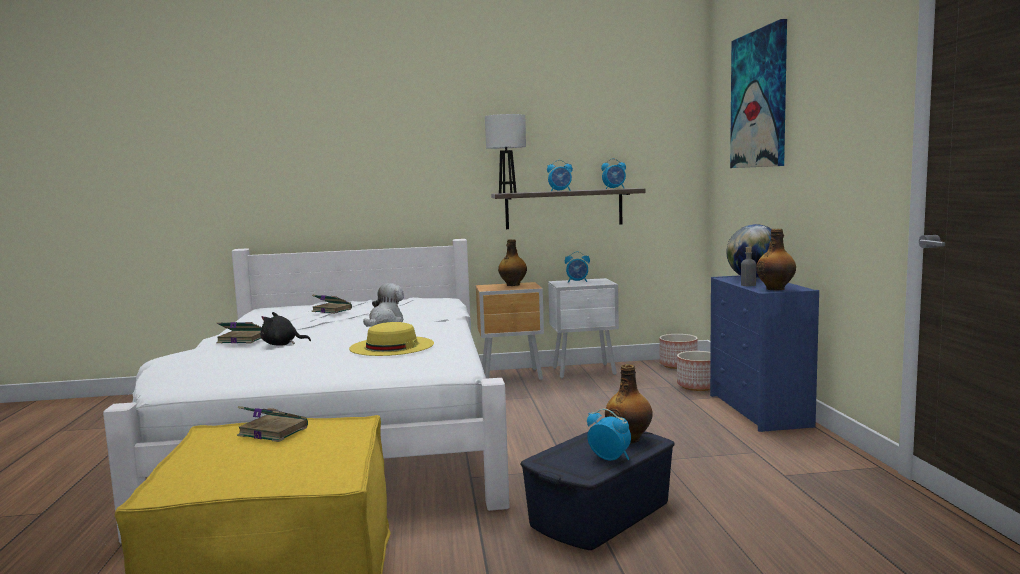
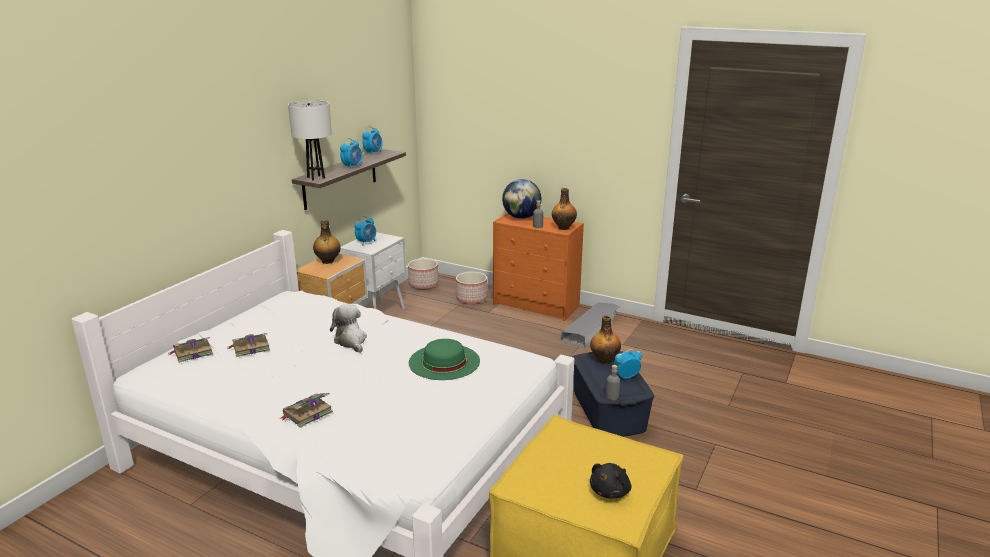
camera: 55 degrees left, 15 degrees up
book [237,406,308,442] -> book moved to [169,337,213,363]
black plush toy [260,312,311,346] -> black plush toy moved to [590,463,631,498]
yellow hat [349,322,434,356] -> green hat [409,339,480,380]
blue dresser [710,275,819,432] -> orange dresser [493,213,584,321]
picture [730,19,787,168] -> none
none -> grey storage box [561,303,620,348]
none -> grey bottle [606,365,620,400]

